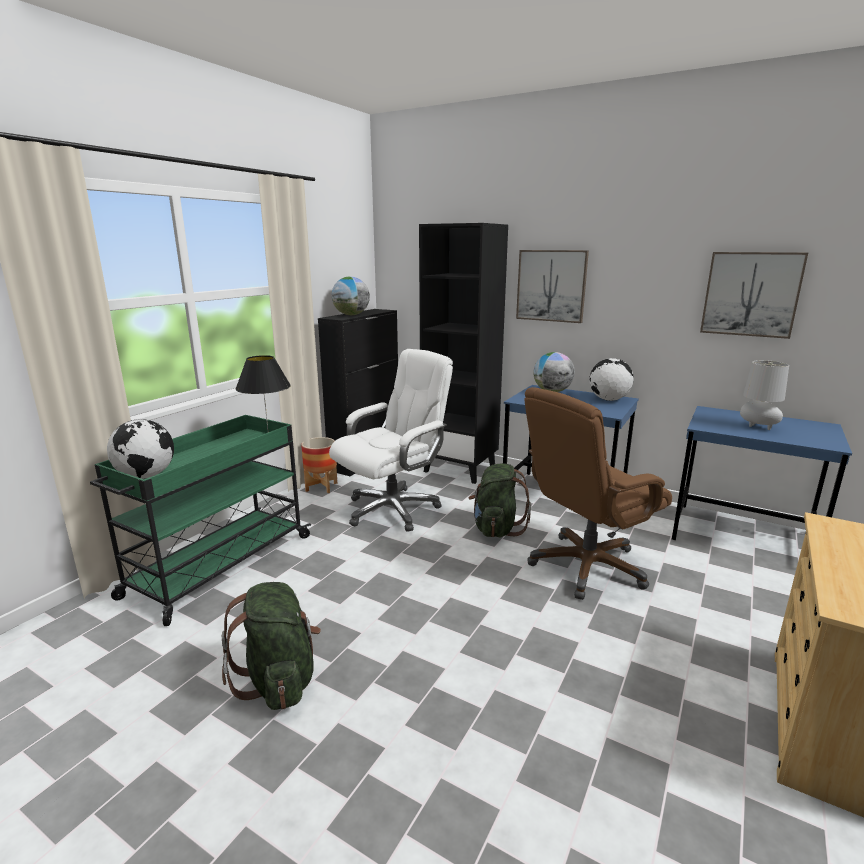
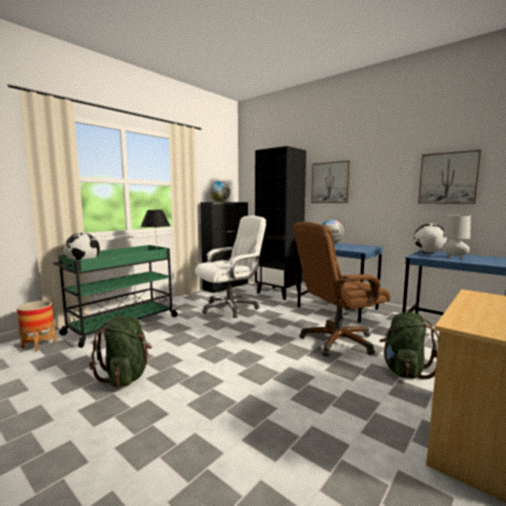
camera: 10 degrees right, 10 degrees down
planter [301,437,337,493] -> planter moved to [17,301,57,351]
green backpack [469,463,531,537] -> green backpack moved to [379,312,439,379]
globe [589,358,634,401] -> globe moved to [414,223,447,253]

